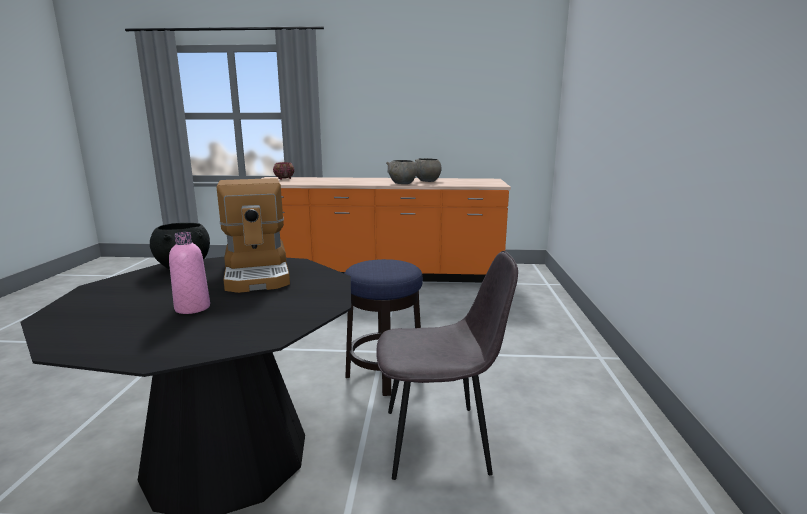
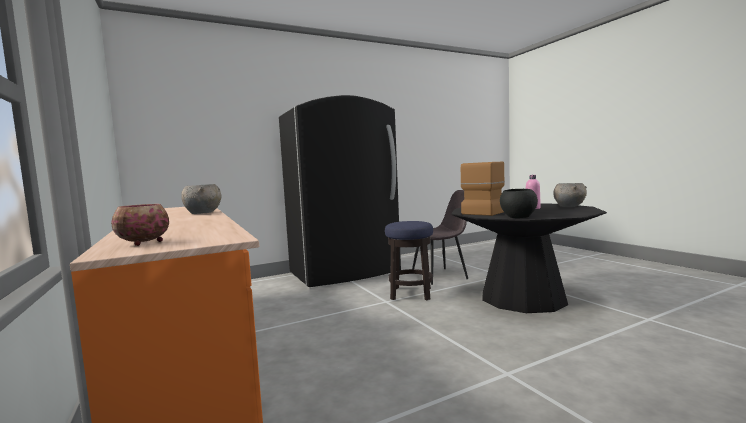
camera: 120 degrees left, 10 degrees down
grey chair [376,251,518,480] -> grey chair turned 105 degrees clockwise [412,190,468,285]
grey bowl [415,158,441,182] -> grey bowl moved to [553,183,587,207]
none -> black fridge [279,95,401,287]

